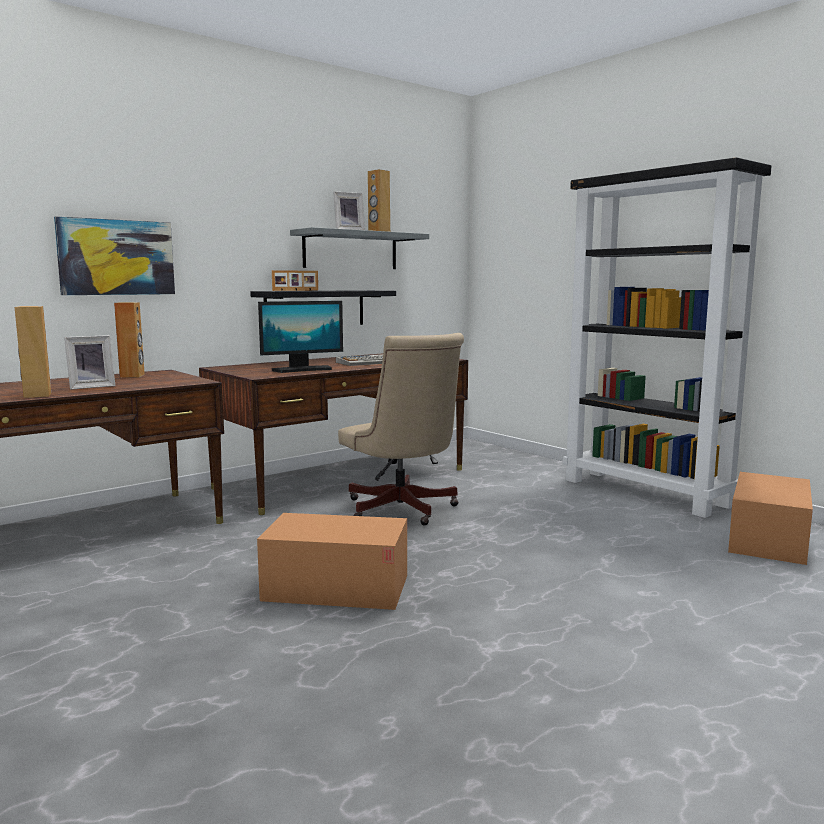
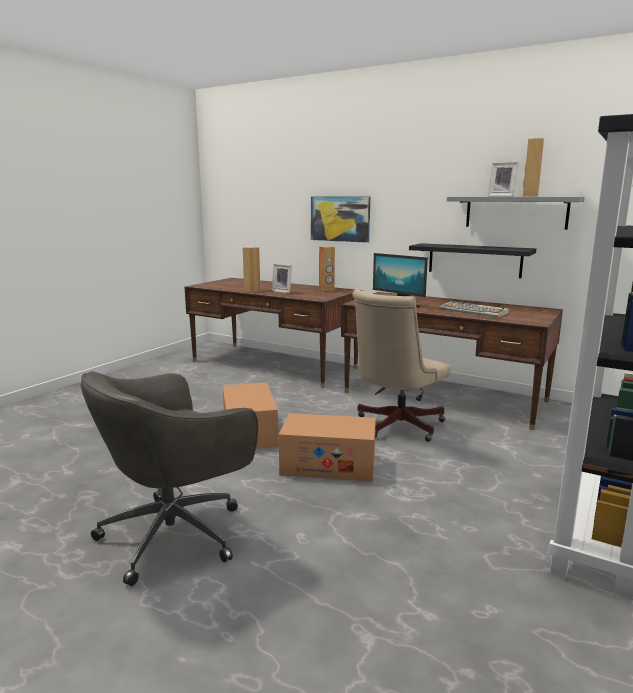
camera: 70 degrees right, 5 degrees up
picture frame [272,270,318,291] -> none
cardboard box [728,472,813,565] -> cardboard box moved to [279,413,376,482]
none -> grey office chair [81,371,258,586]

